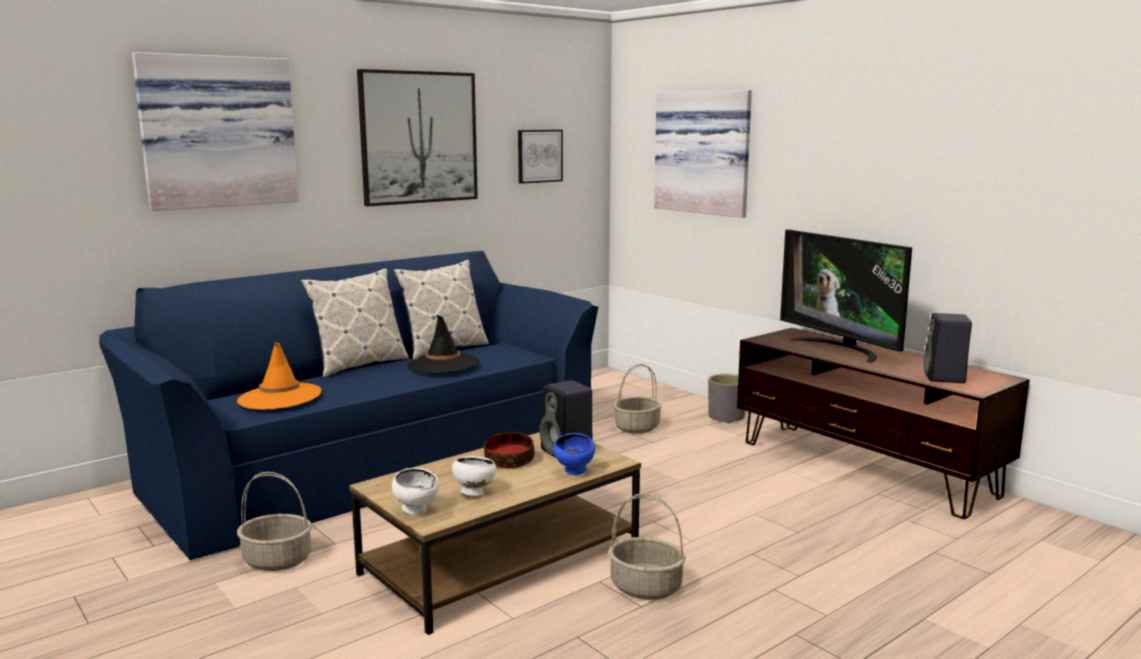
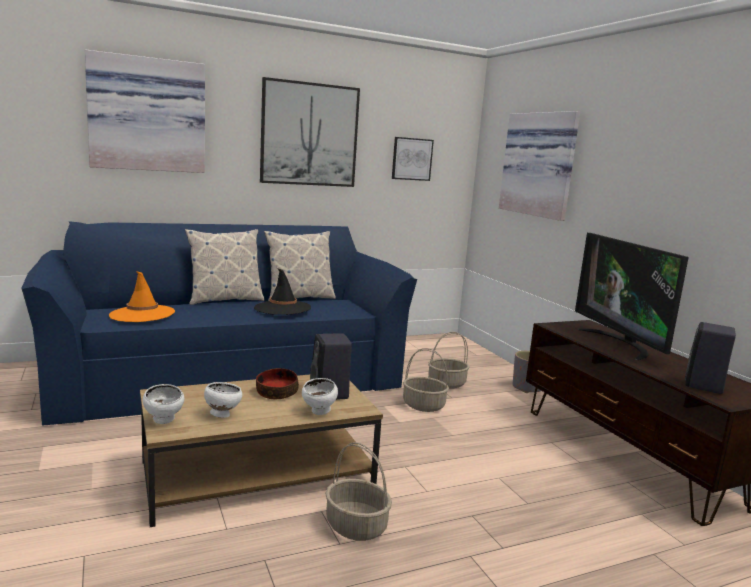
camera: 15 degrees right, 0 degrees up
basket [237,472,312,571] -> basket moved to [403,348,449,412]
blue bowl [553,433,595,475] -> white bowl [302,378,338,415]

